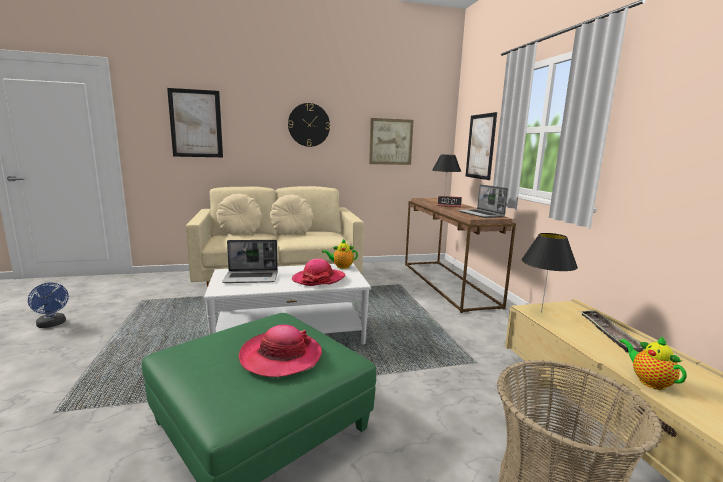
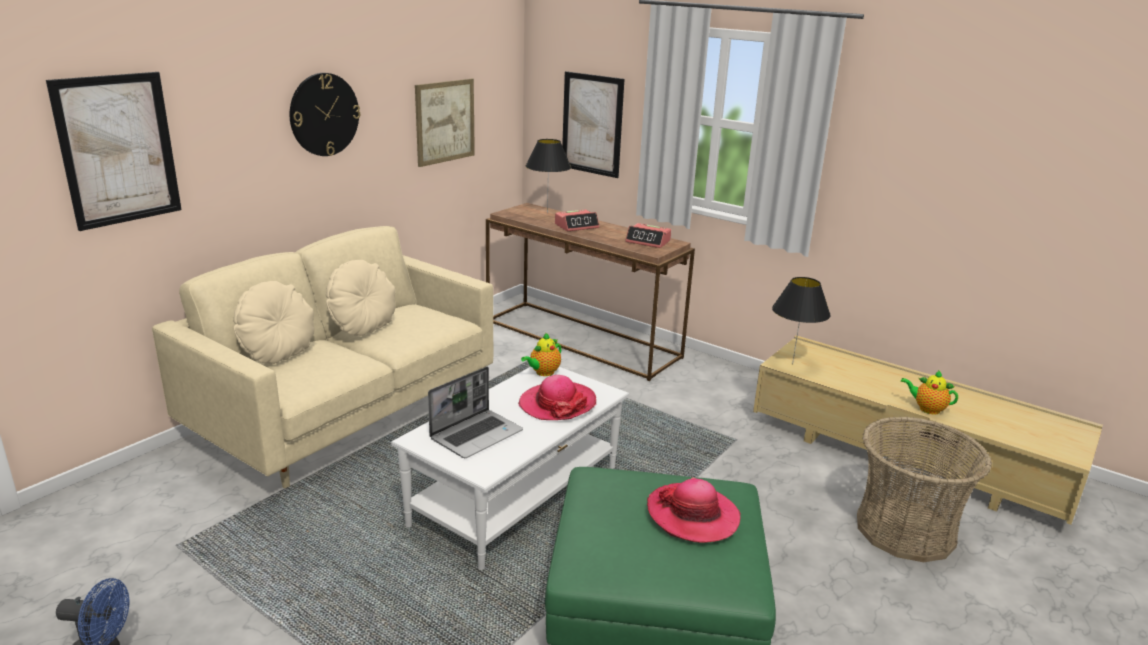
camera: 40 degrees left, 10 degrees up
laptop [457,184,508,218] -> alarm clock [625,223,671,248]
tray [579,311,643,353] -> none

